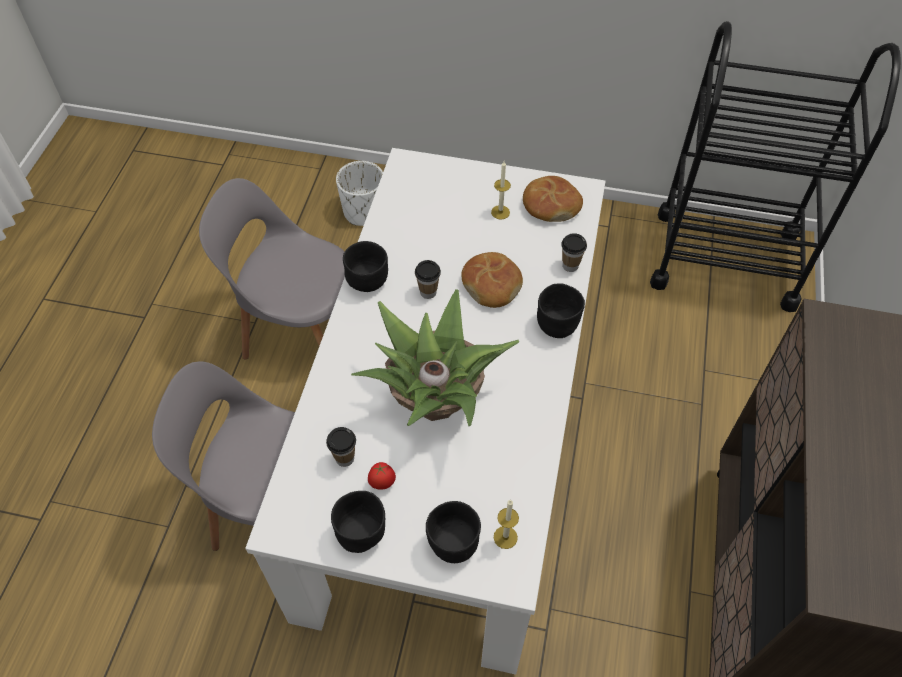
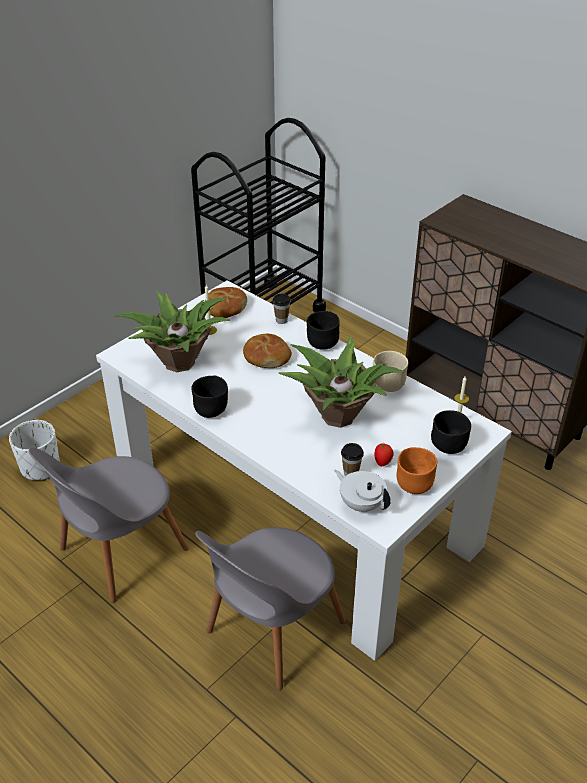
camera: 60 degrees left, 15 degrees down
black bowl [331,491,385,553] -> orange bowl [397,447,437,494]
cup [415,260,441,299] -> none
none -> potted plant [113,291,230,372]
none -> white teapot [335,470,391,512]
none -> beige bowl [373,351,408,392]

